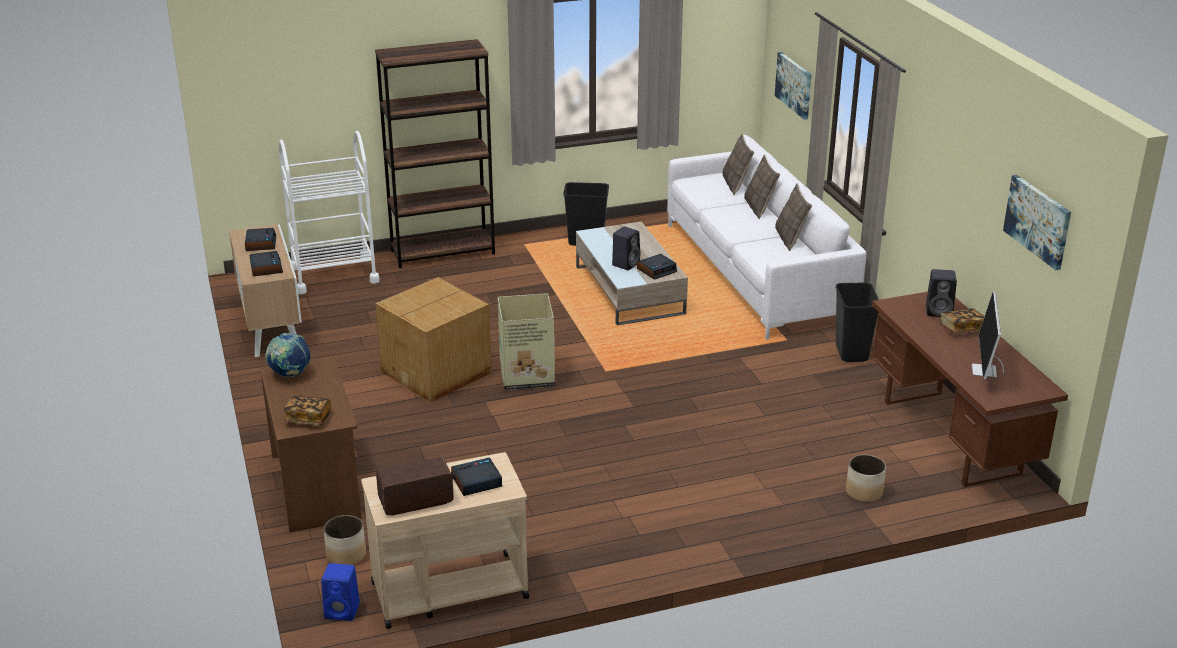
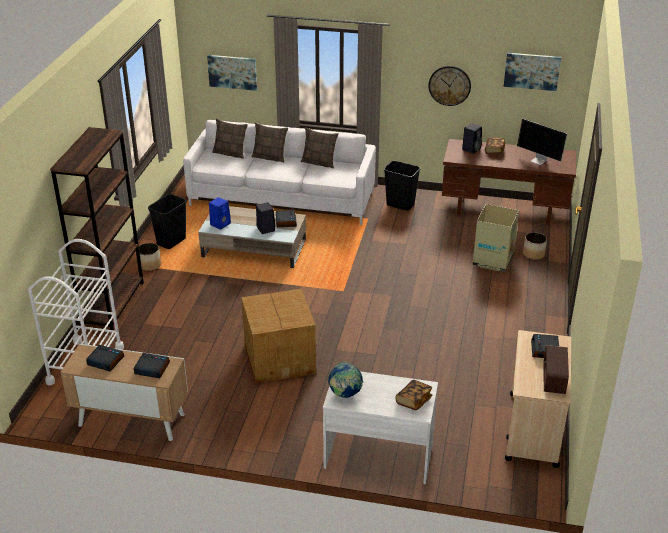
camera: 60 degrees left, 5 degrees up
brown desk [260,356,362,533] -> white desk [323,371,438,484]
blue speaker [321,563,360,621] -> blue speaker moved to [209,197,231,230]
planter [324,515,366,565] -> planter moved to [139,243,161,271]
cardboard box [498,293,555,390] -> cardboard box moved to [473,204,519,272]
none -> wall clock [429,66,471,106]

